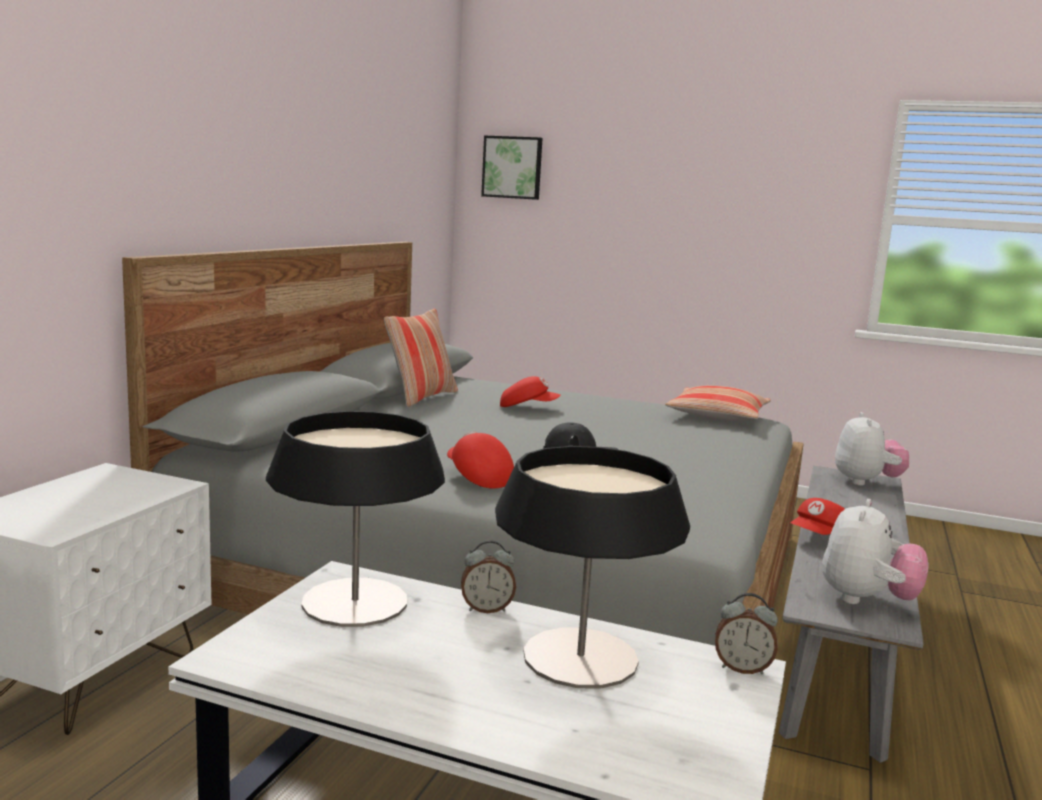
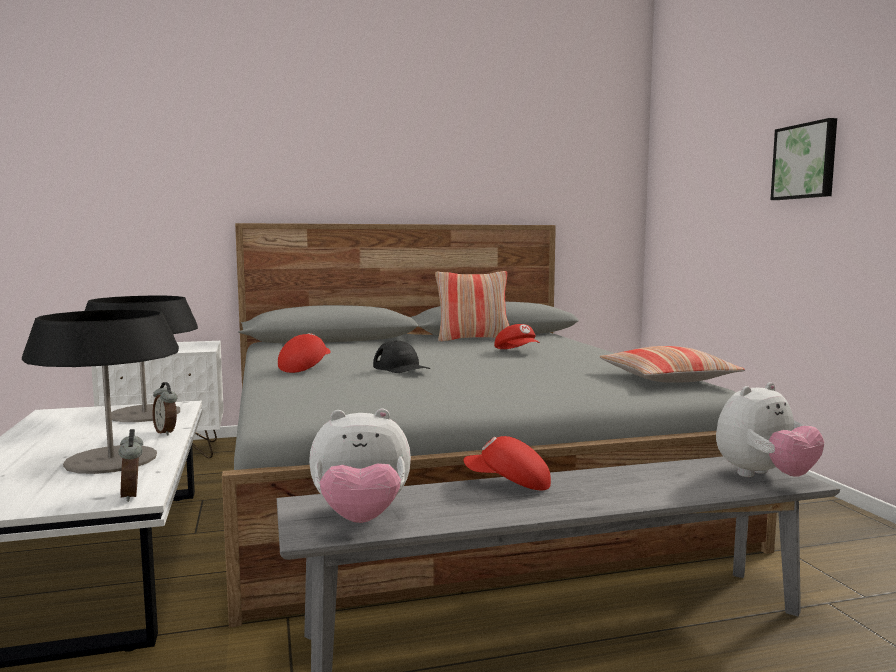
camera: 55 degrees right, 5 degrees down
picture [481,135,542,200] -> picture moved to [771,118,837,200]

